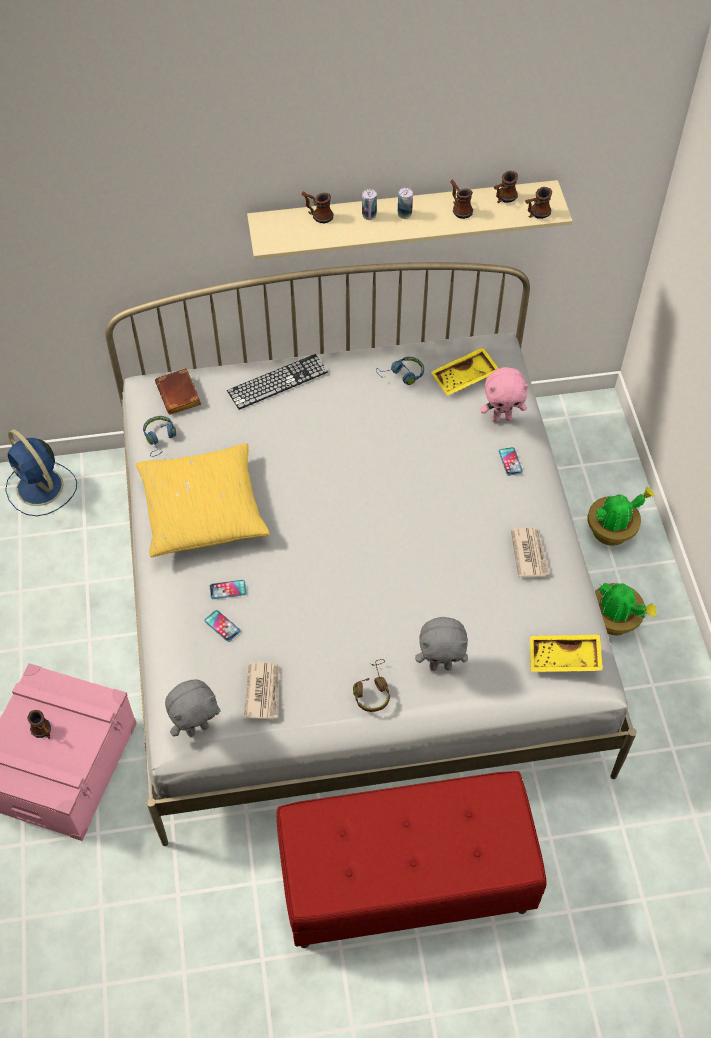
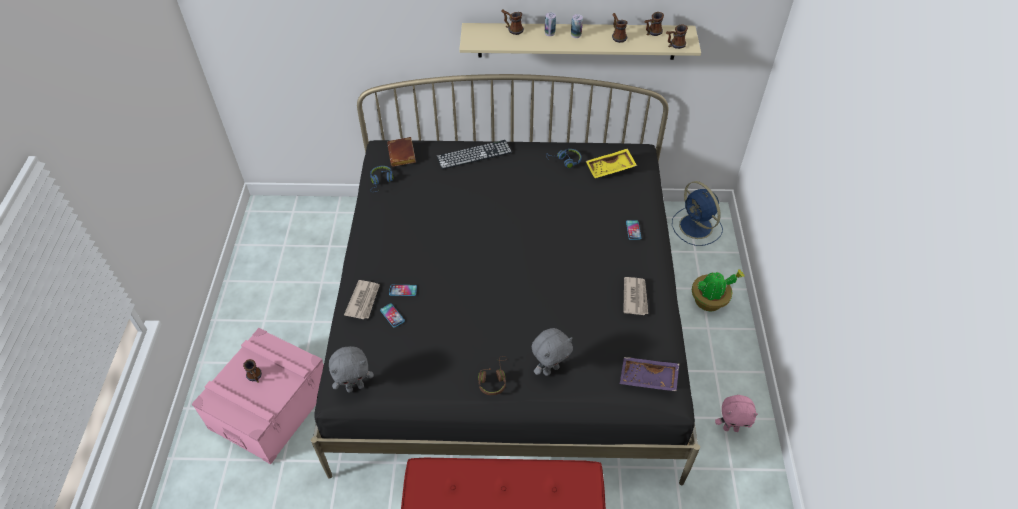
camera: 10 degrees right, 5 degrees down
blue fan [5,429,77,516] -> blue fan moved to [672,181,723,246]
white bed [105,262,637,846] -> black bed [311,74,700,485]
yellow pillow [136,443,270,557] -> none
newspaper [244,662,279,719] -> newspaper moved to [344,280,380,319]
grey plush toy [415,617,468,671] -> grey plush toy turned 45 degrees counterclockwise [532,328,573,376]
pink plush toy [480,367,529,422] -> pink plush toy moved to [715,395,758,432]
yellow tray [530,634,603,672] -> purple tray [620,357,679,391]
potted plant [595,582,657,635] -> none

